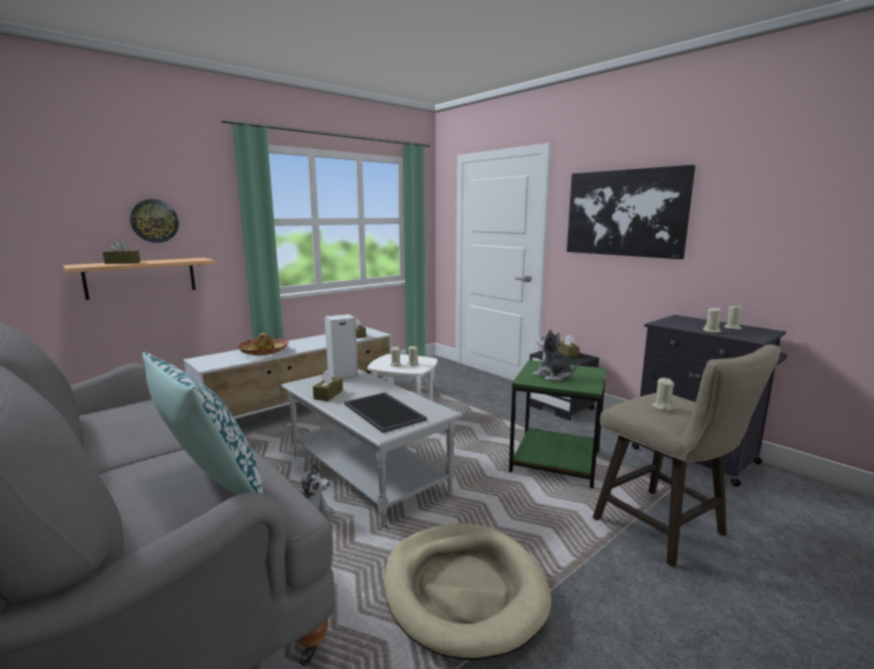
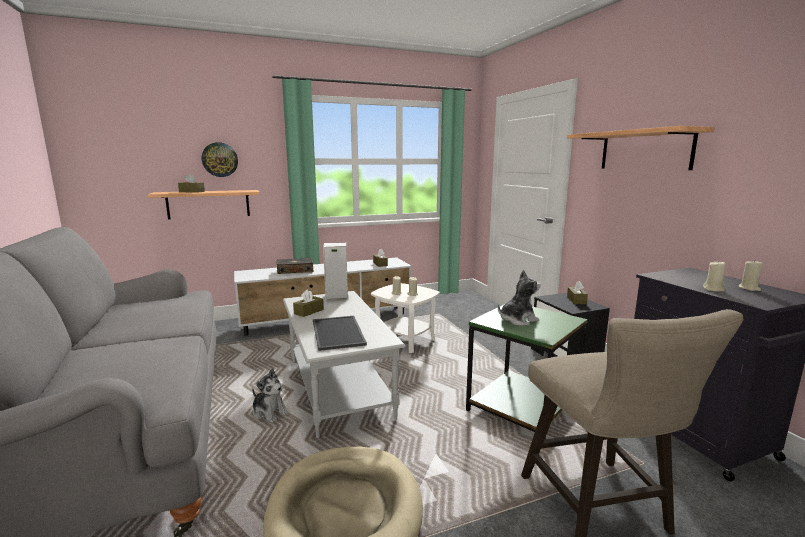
camera: 20 degrees right, 0 degrees up
pillow [142,352,266,495] -> none
hat [237,333,289,356] -> book [276,258,313,274]
plush toy [533,329,577,381] -> plush toy turned 90 degrees clockwise [498,270,541,326]
picture [567,165,695,259] -> shelf [567,126,715,170]
beige candle [652,378,674,411] -> none

